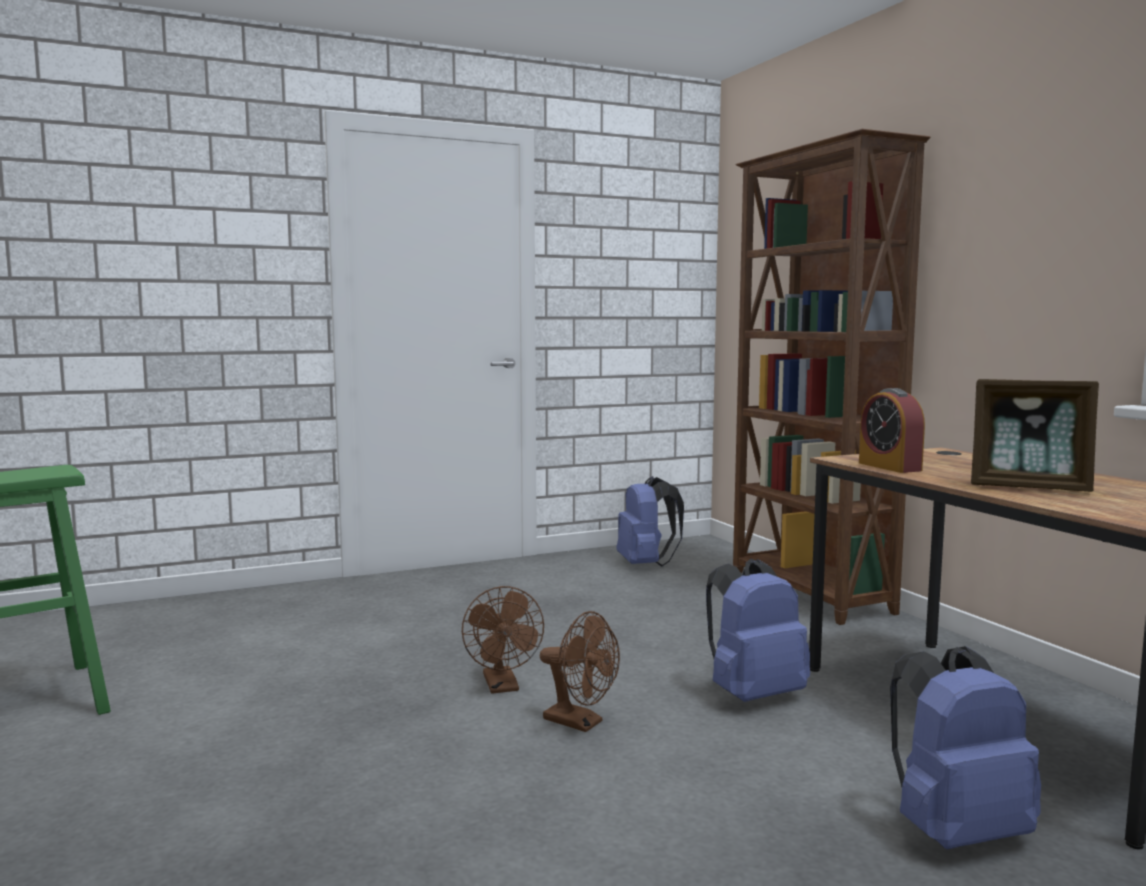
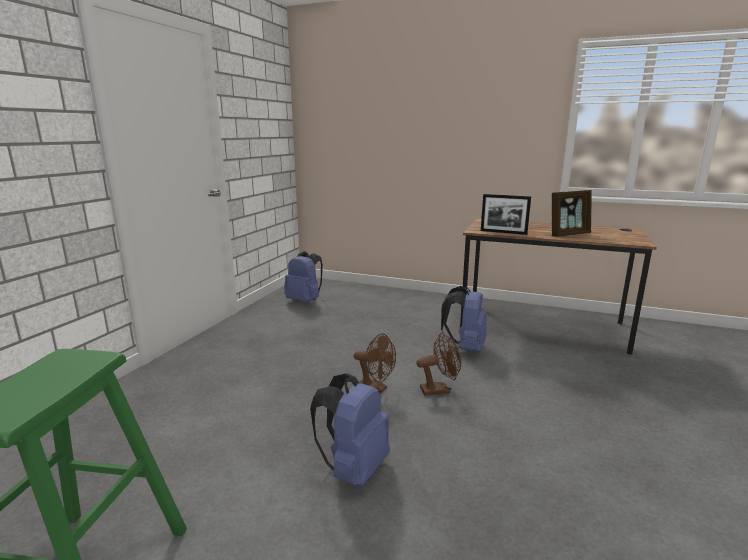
camera: 45 degrees left, 10 degrees up
brown bookcase [733,129,930,625] -> none
alarm clock [859,388,925,473] -> picture frame [481,194,531,235]
blue backpack [890,646,1041,849] -> blue backpack moved to [310,373,390,486]

